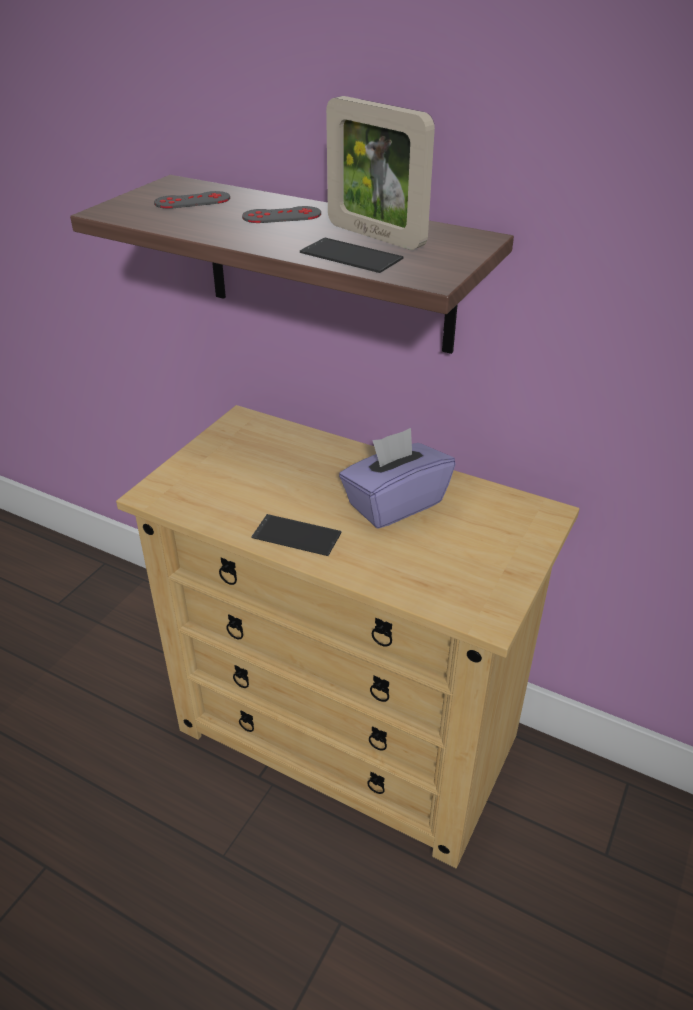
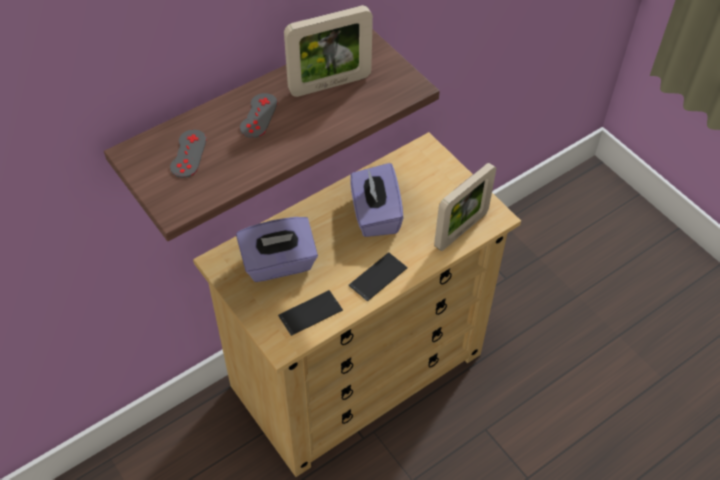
camera: 65 degrees left, 15 degrees up
phone [300,237,403,273] -> phone moved to [278,290,343,336]
none -> purple tissue box [236,217,318,282]
none -> picture frame [434,163,496,251]

